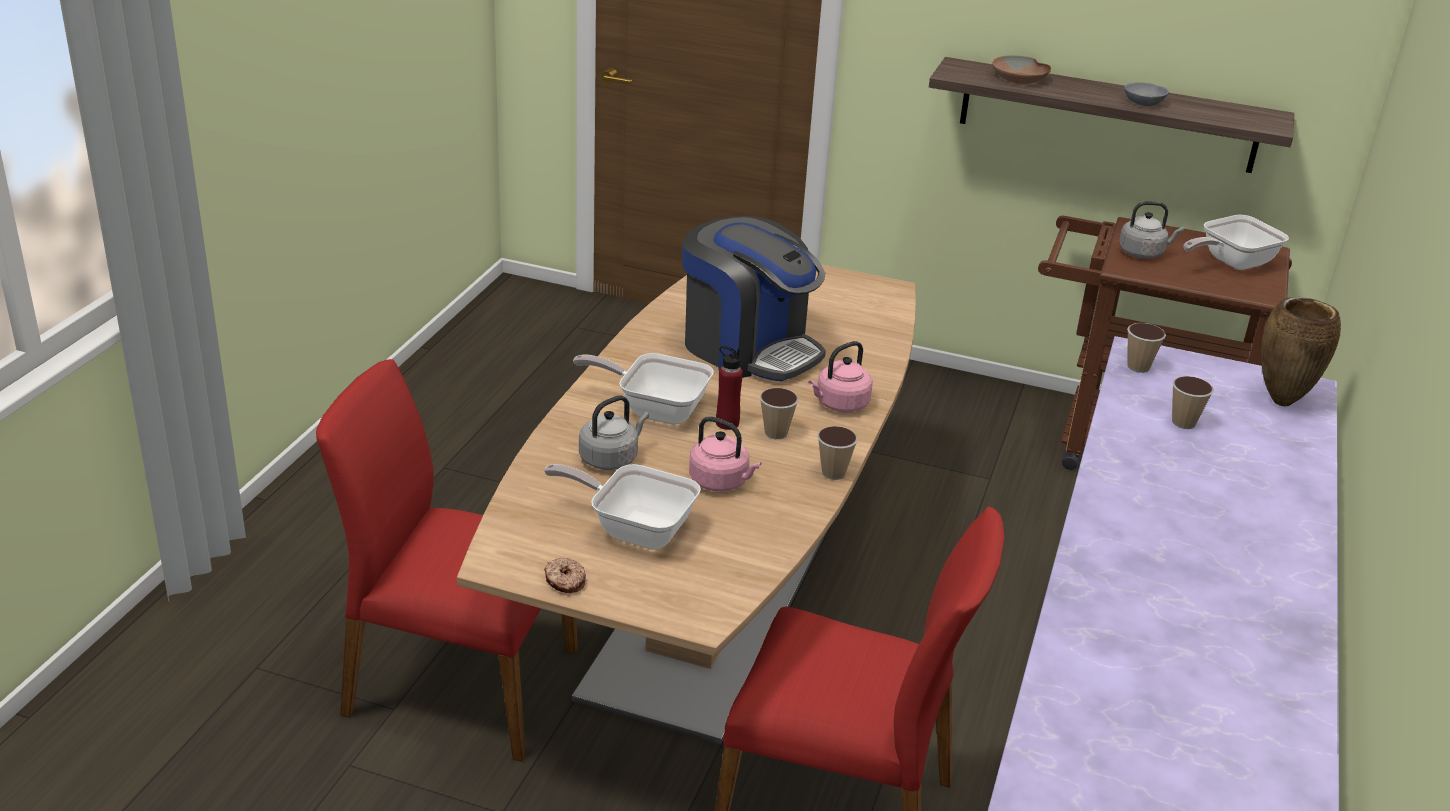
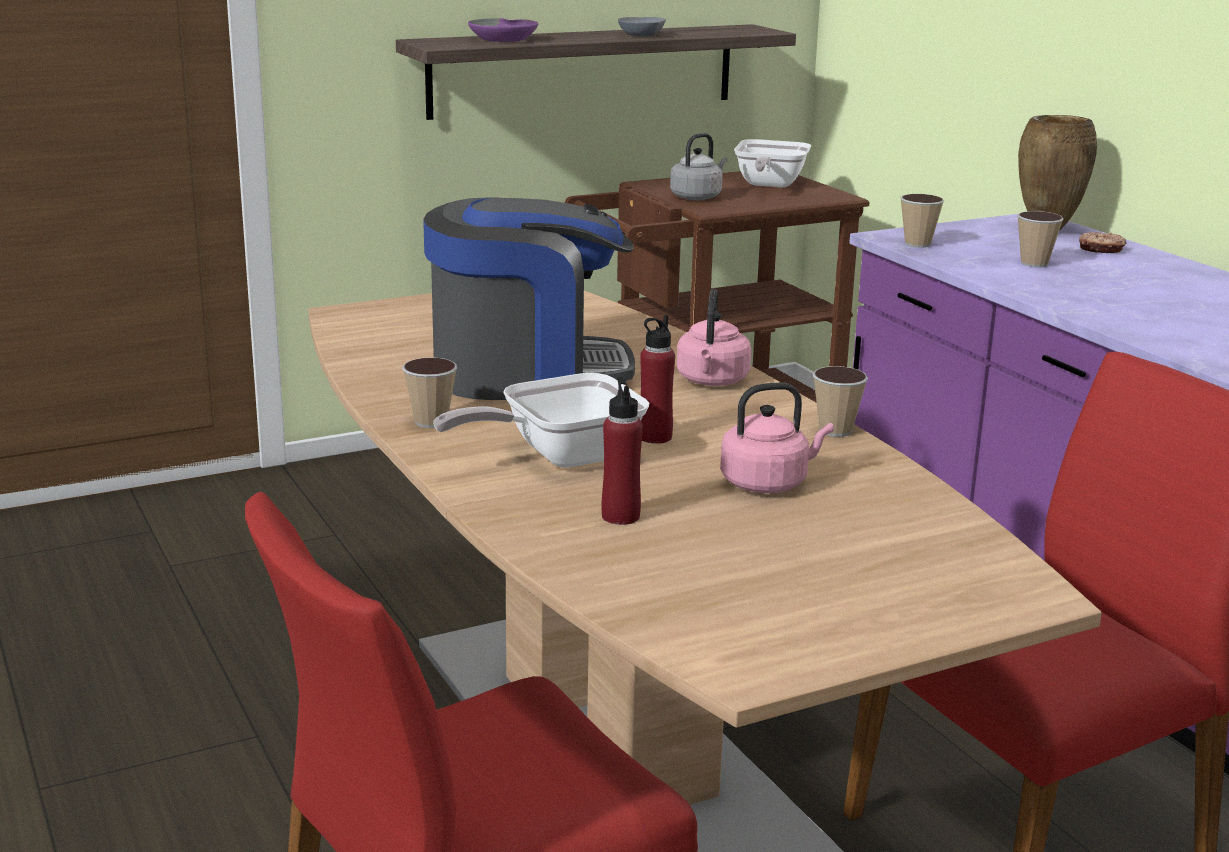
camera: 45 degrees left, 10 degrees down
frying pan [544,464,701,550] -> none
donut [544,557,586,593] -> donut moved to [1079,232,1127,253]
grey kettle [579,396,649,470] -> red bottle [602,377,643,525]
cup [760,388,799,439] -> cup moved to [402,357,457,428]
brown bowl [992,55,1051,84] -> purple bowl [468,18,538,42]

